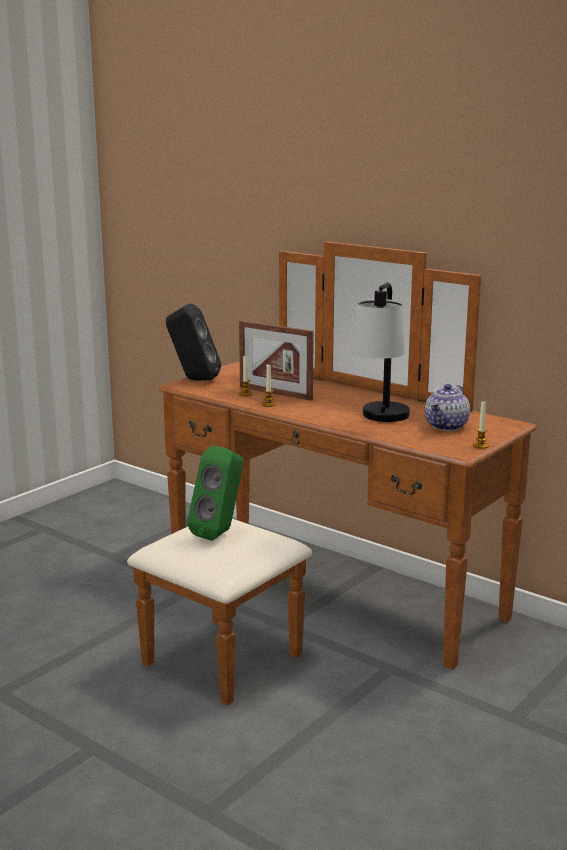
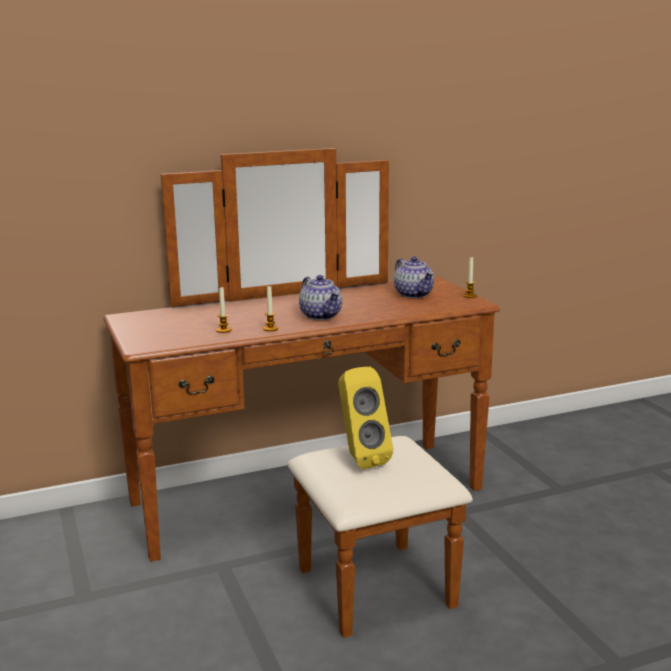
camera: 60 degrees left, 0 degrees up
black speaker [166,303,221,380] -> none
green speaker [187,446,243,541] -> yellow speaker [338,367,393,469]
picture frame [239,320,314,401] -> none
table lamp [352,283,410,422] -> none
none -> teapot [299,275,342,320]

